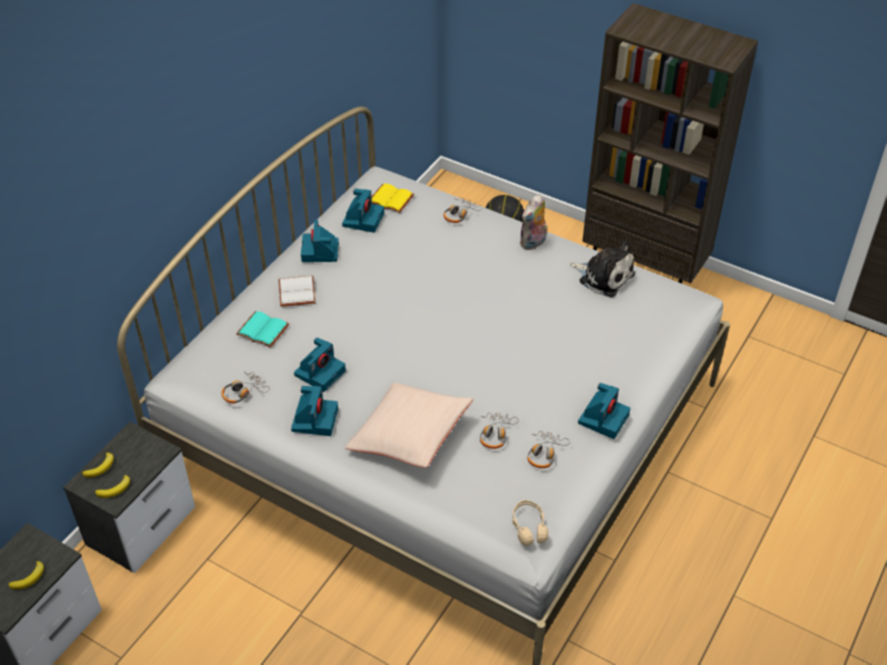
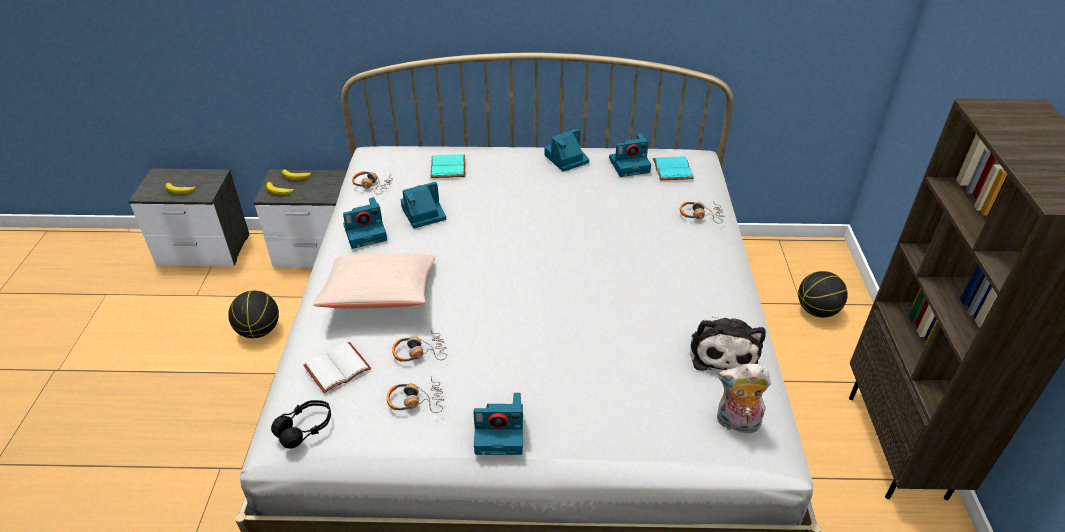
camera: 60 degrees right, 5 degrees down
white book [279,276,316,307] -> white book moved to [303,342,371,393]
camera [294,337,346,392] -> camera turned 150 degrees clockwise [401,182,446,228]
yellow book [372,183,414,213] -> turquoise book [653,156,694,180]
beige headphones [513,500,548,546] -> black headphones [271,400,331,449]
plush toy [520,194,547,250] -> plush toy moved to [717,364,771,434]
none -> basketball [228,291,279,338]

